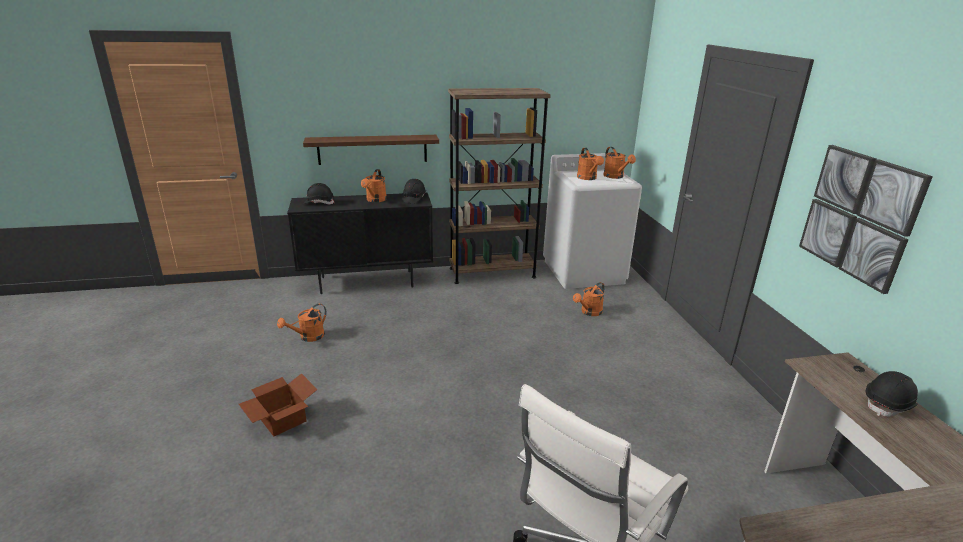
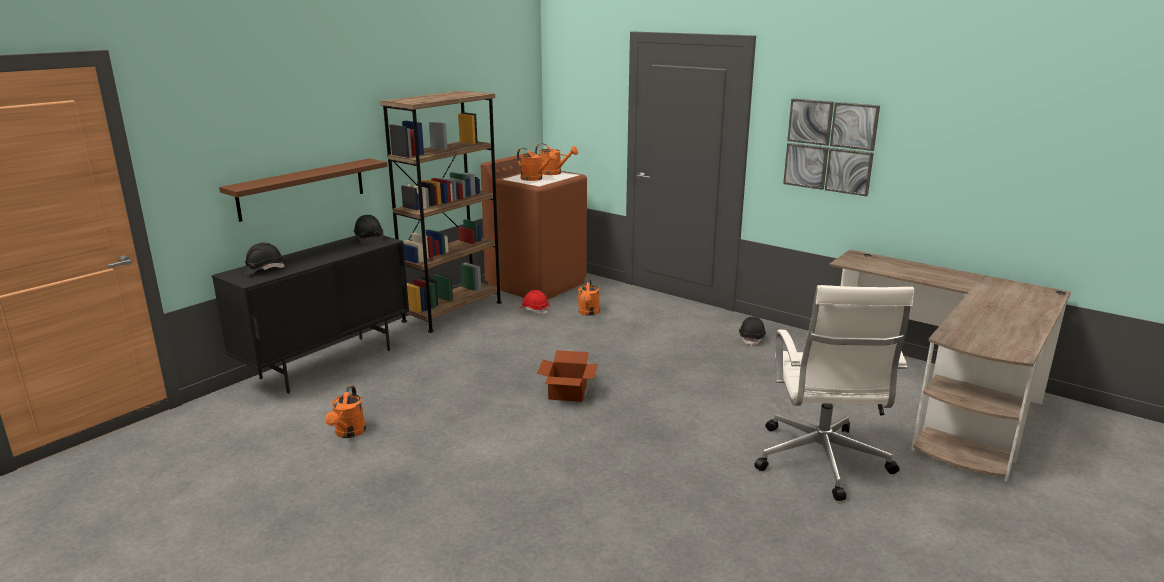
camera: 40 degrees left, 5 degrees down
cardboard box [239,373,317,437] -> cardboard box moved to [537,350,598,402]
orange watering can [361,169,387,202] -> none
white washing machine [543,153,642,289] -> brown washing machine [481,152,587,300]
black hard hat [866,371,918,417] -> black hard hat moved to [739,317,766,346]
none -> red hard hat [519,290,549,315]

